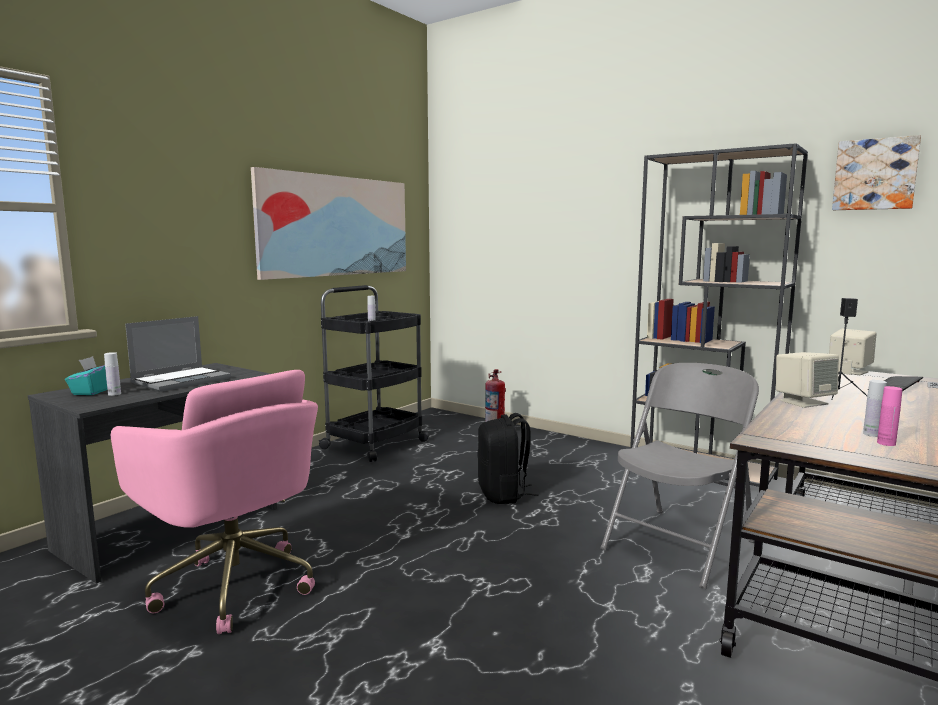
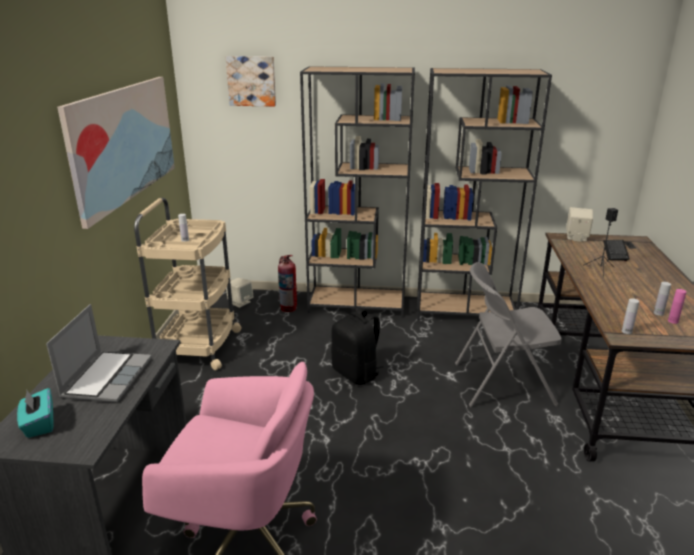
camera: 30 degrees left, 15 degrees up
white bottle [104,352,121,396] -> white bottle moved to [622,298,639,334]
black cart [319,285,429,462] -> beige cart [134,198,242,371]
grey chair [600,363,759,590] -> grey chair turned 105 degrees counterclockwise [455,262,562,408]
beige speaker [776,352,839,408] -> beige speaker moved to [226,278,254,308]
picture [832,135,921,210] -> picture moved to [226,56,276,107]
none -> bookcase [300,66,415,318]

